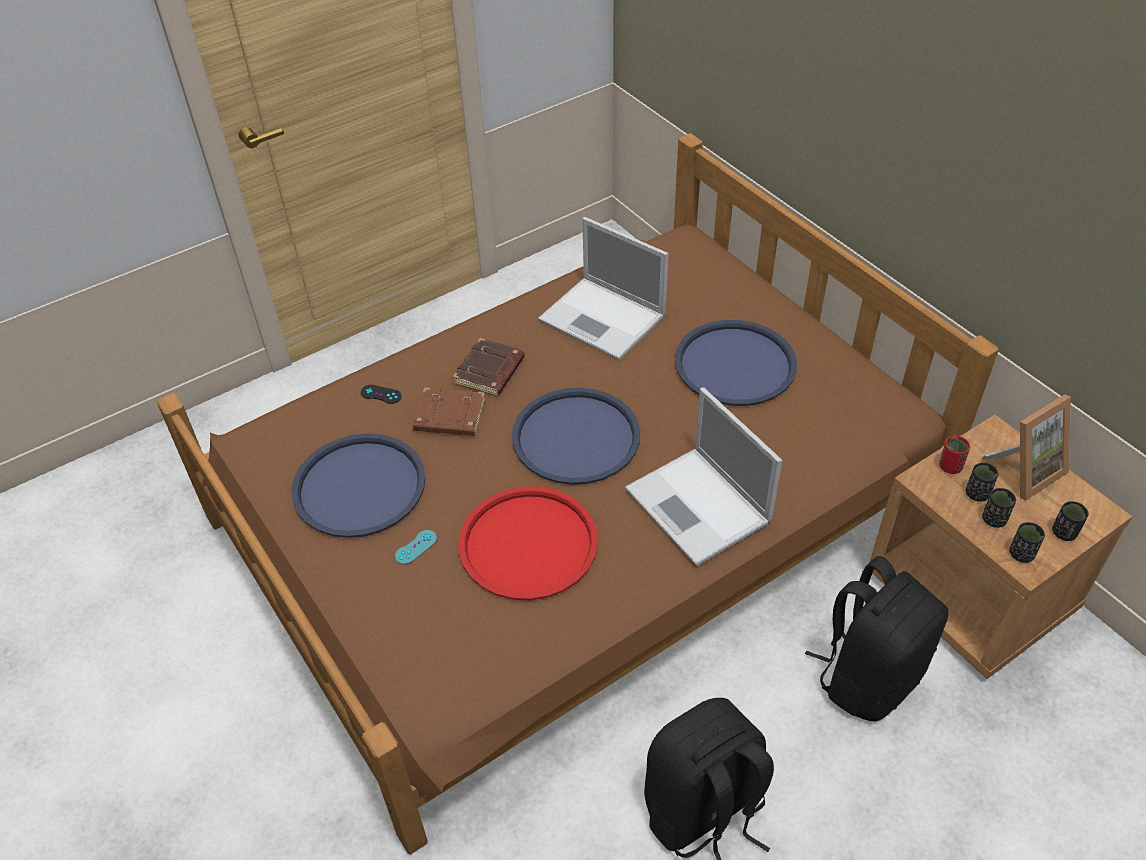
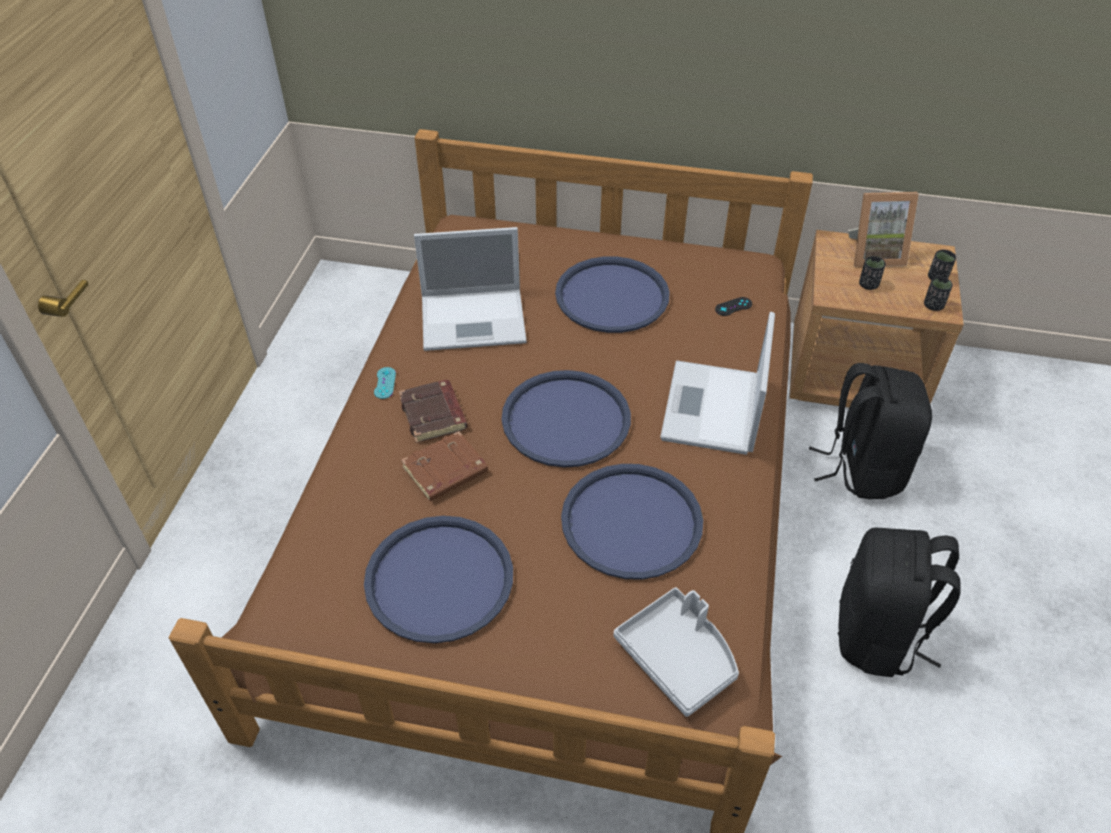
camera: 45 degrees left, 0 degrees up
black game controller [361,385,402,404] -> black game controller moved to [715,297,752,316]
turquoise game controller [395,530,437,565] -> turquoise game controller moved to [374,367,396,399]
red tray [458,486,598,600] -> blue tray [561,464,703,580]
laptop [625,387,782,566] -> laptop turned 90 degrees clockwise [660,312,775,455]
red cup [939,436,970,474] -> none
picture frame [982,394,1071,500] -> picture frame turned 75 degrees clockwise [848,192,919,267]
black cup [982,488,1016,528] -> none
none -> grey tray [614,587,739,717]

